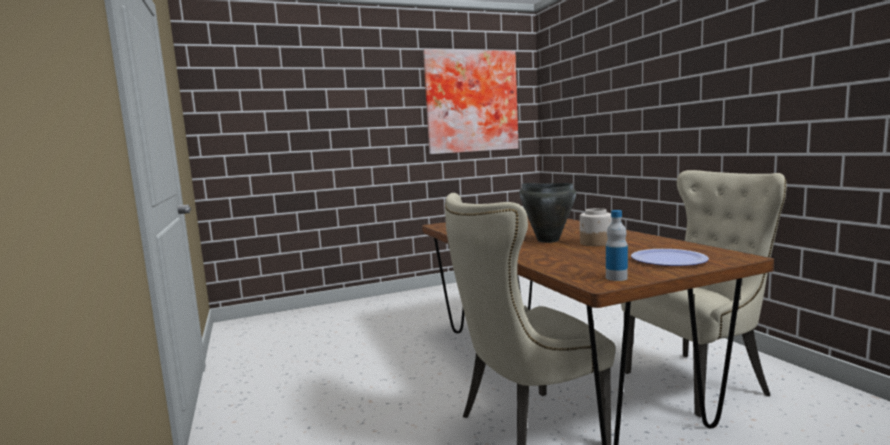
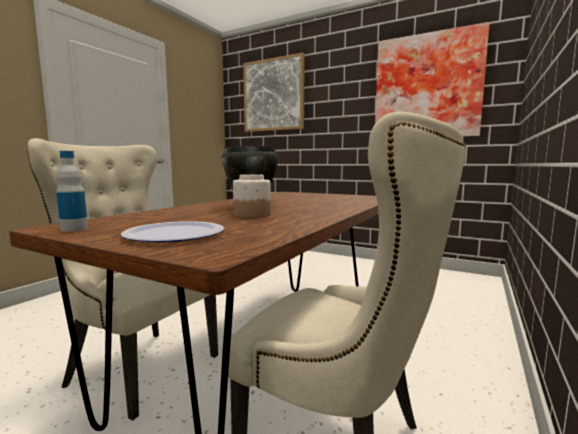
camera: 50 degrees right, 0 degrees up
none -> picture [243,53,305,132]

